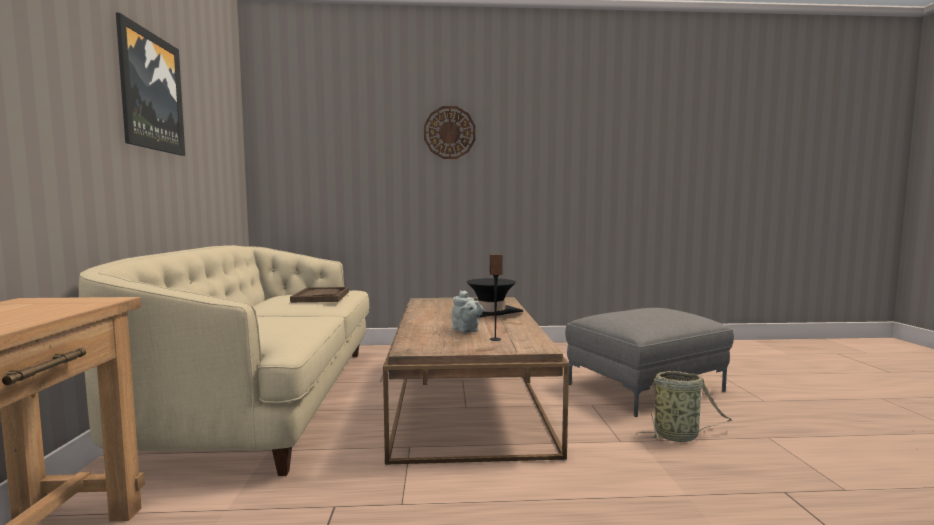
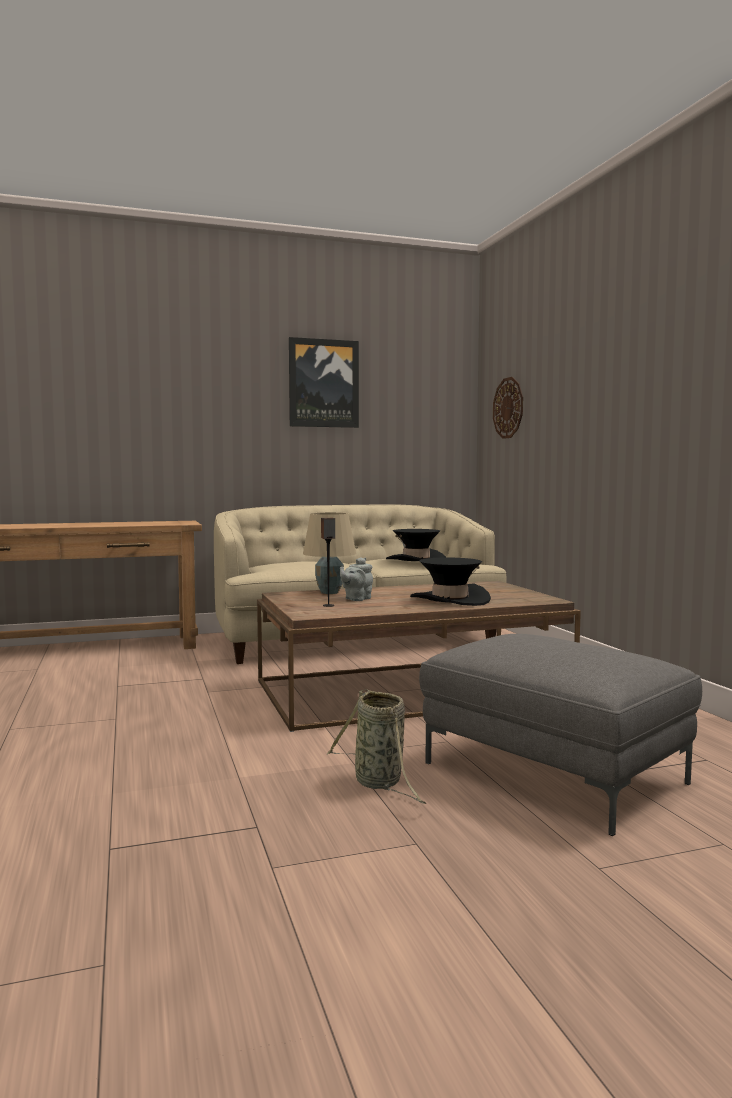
camera: 75 degrees right, 0 degrees up
brown tray [290,287,349,303] -> black hat [386,529,446,561]
wall clock [424,106,476,159] -> wall clock moved to [493,377,523,439]
none -> beige table lamp [303,513,356,594]

